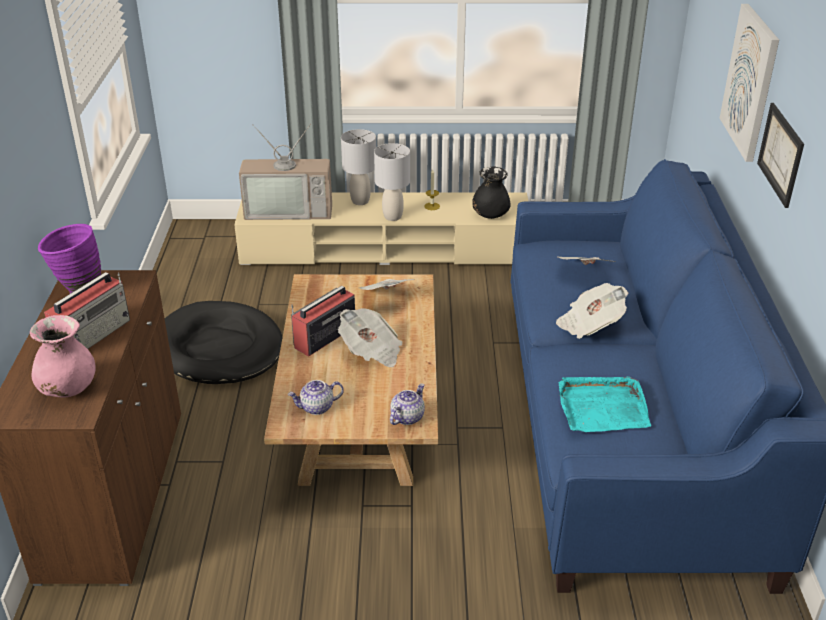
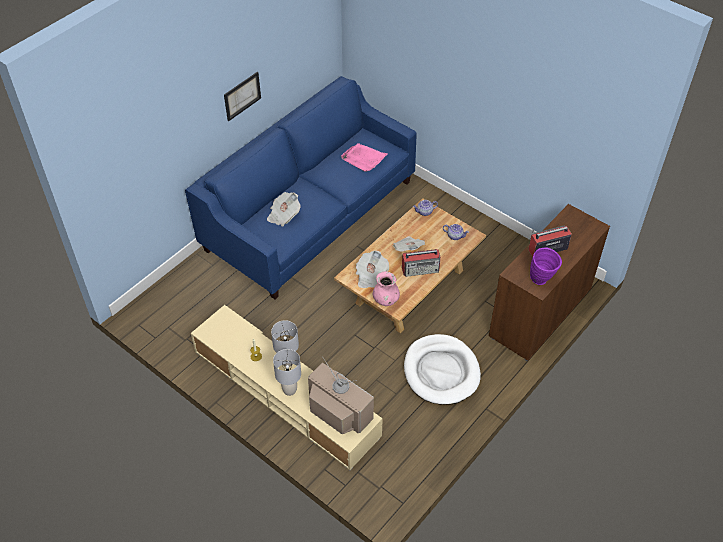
camera: 140 degrees left, 15 degrees up
pink vase [30,315,96,398] -> pink vase moved to [373,271,400,306]
black dog bed [165,301,283,384] -> white dog bed [404,334,481,405]
black vase [472,167,511,219] -> none
newspaper [556,283,628,339] -> none
turquoise tray [559,377,651,432] -> pink tray [341,143,387,172]
picture [720,4,779,162] -> none

